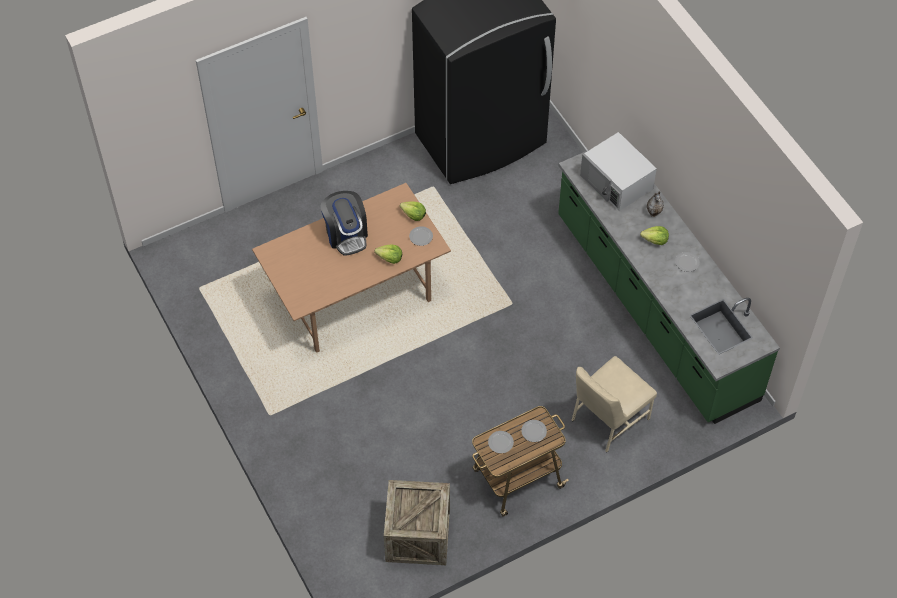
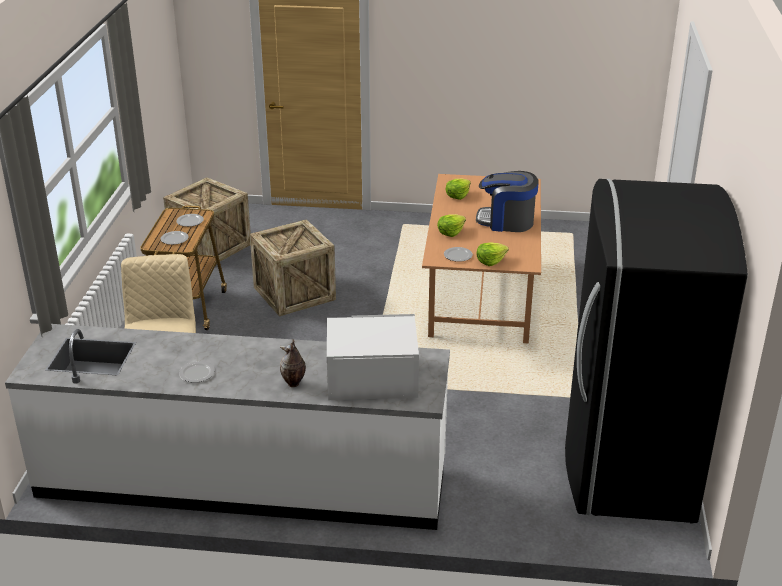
camera: 125 degrees right, 25 degrees down
green counter [558,150,780,424] -> white counter [5,324,450,530]
lettuce [640,226,669,245] -> lettuce moved to [445,178,471,200]
none -> crate [250,219,336,316]

